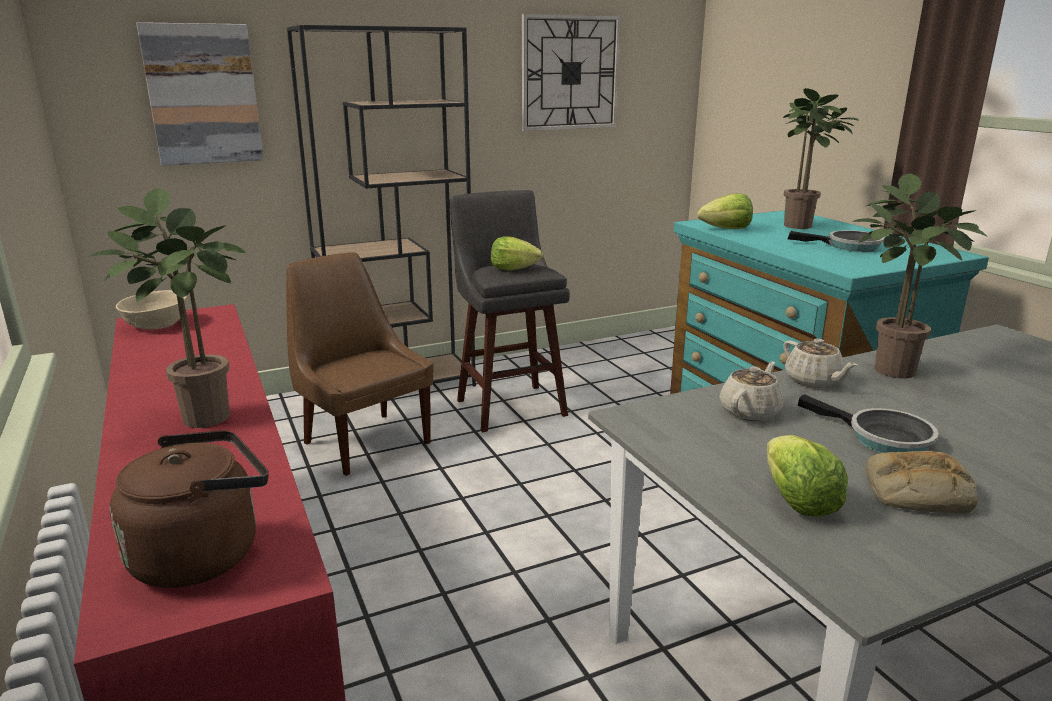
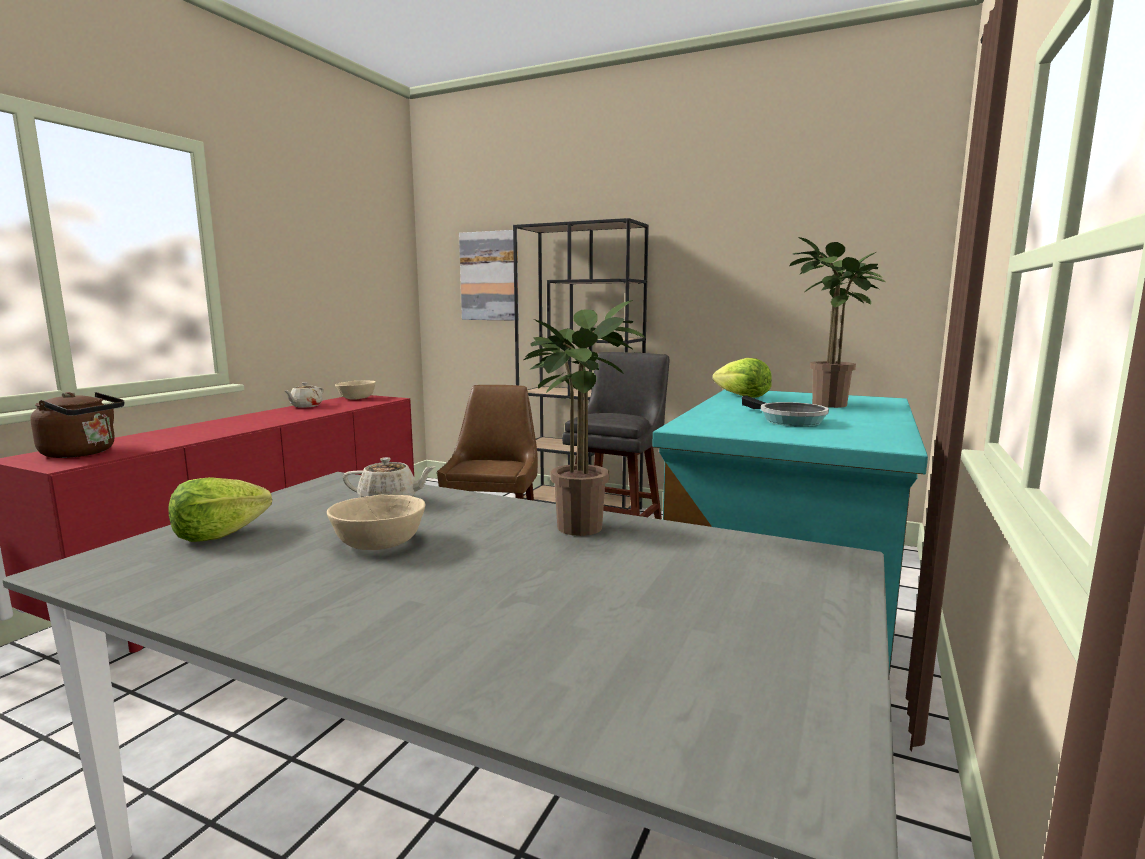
camera: 50 degrees right, 10 degrees down
potted plant [88,188,246,428] -> none
lettuce [491,236,543,271] -> none
wall clock [522,14,621,131] -> none
beige teapot [784,339,858,388] -> beige teapot moved to [284,382,324,408]
frying pan [798,394,939,453] -> beige bowl [327,495,425,550]
bread [866,451,978,514] -> none

